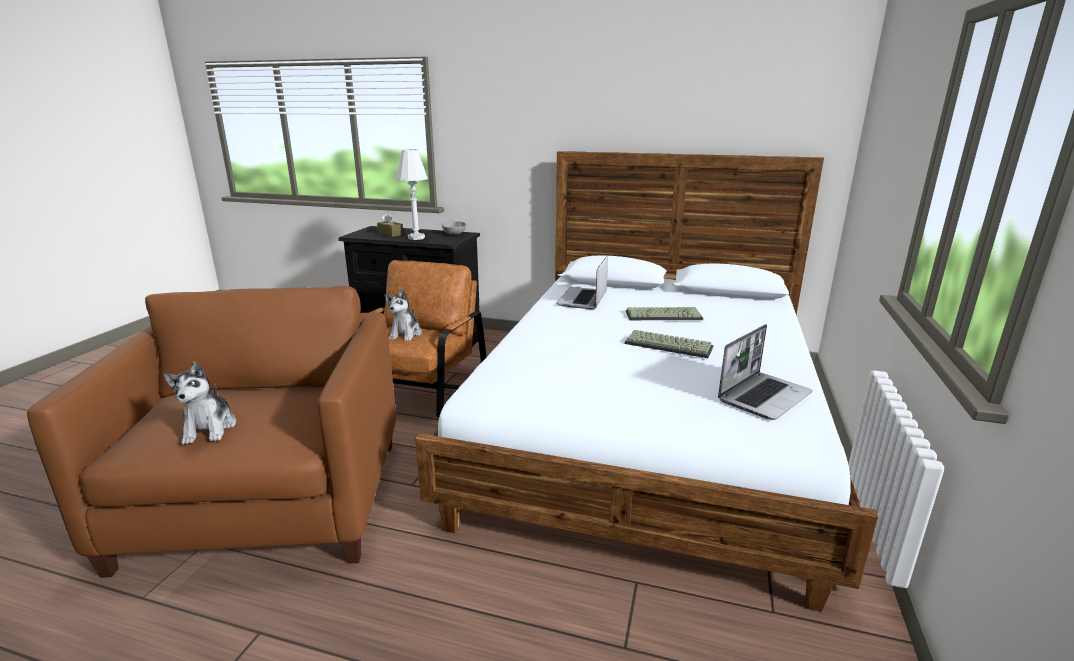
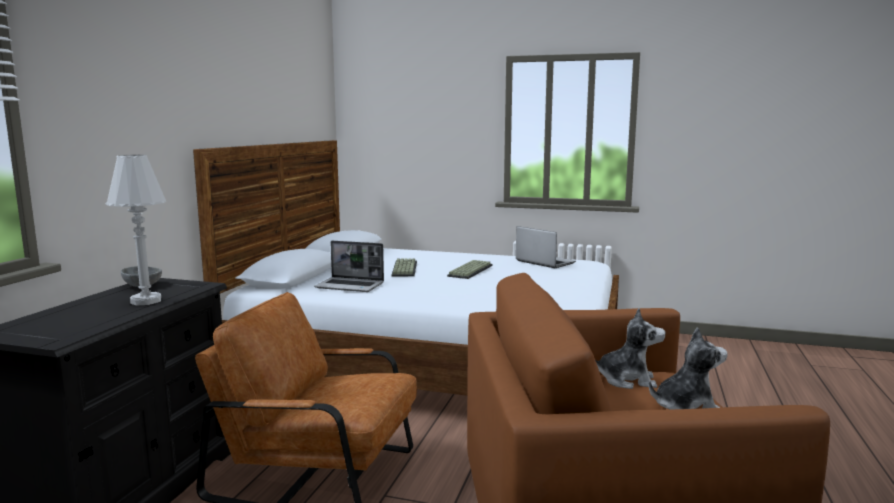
camera: 90 degrees left, 10 degrees down
brown tissue box [377,213,404,237] -> none
plush toy [385,289,422,341] -> plush toy moved to [595,308,666,389]

